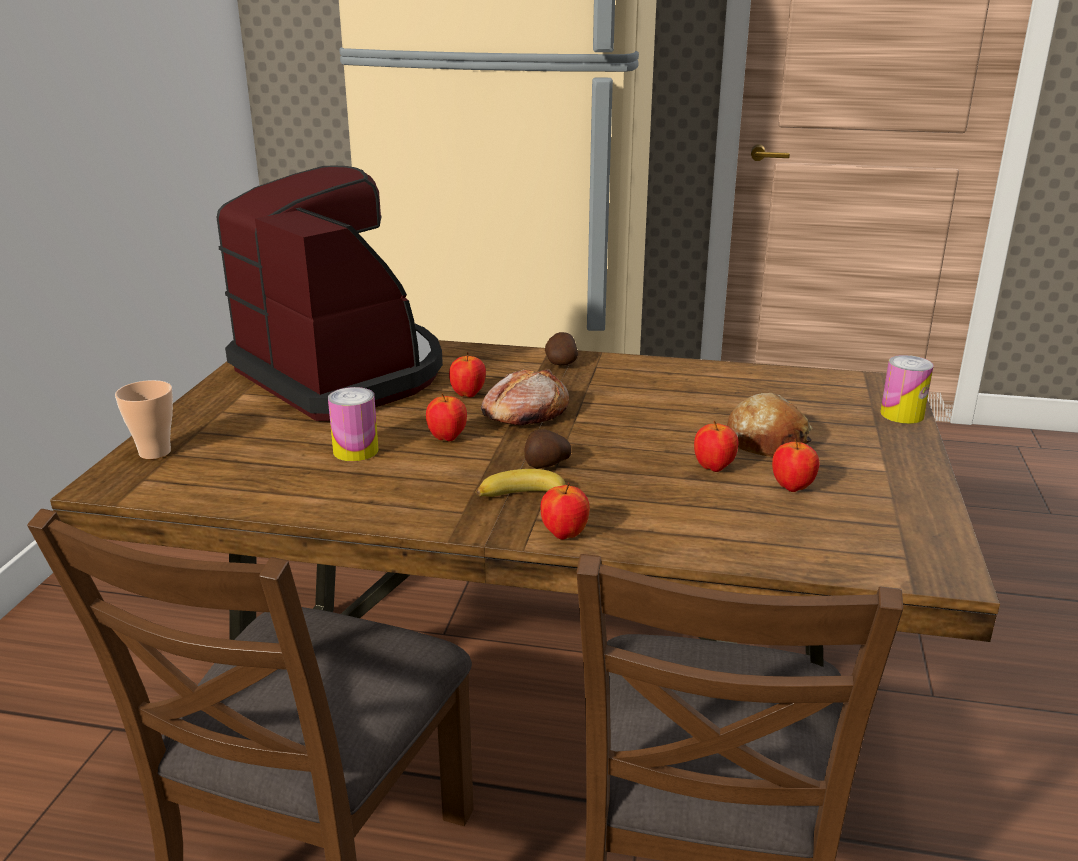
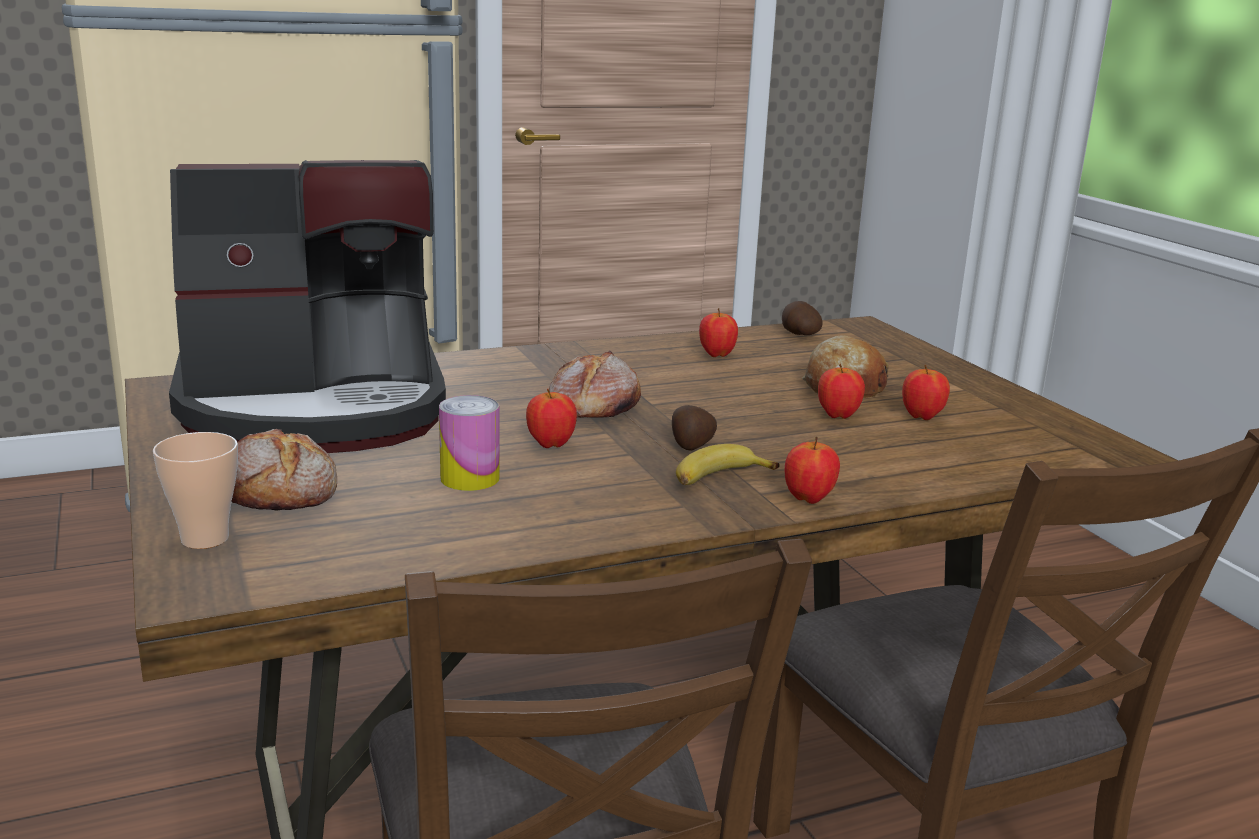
camera: 35 degrees left, 5 degrees down
coffee machine [216,165,443,421] -> coffee machine turned 150 degrees clockwise [169,160,446,453]
apple [449,352,486,398] -> apple moved to [699,308,738,357]
potato [545,332,578,365] -> potato moved to [782,301,823,335]
can [880,355,934,424] -> none
none -> bread [231,429,337,511]

